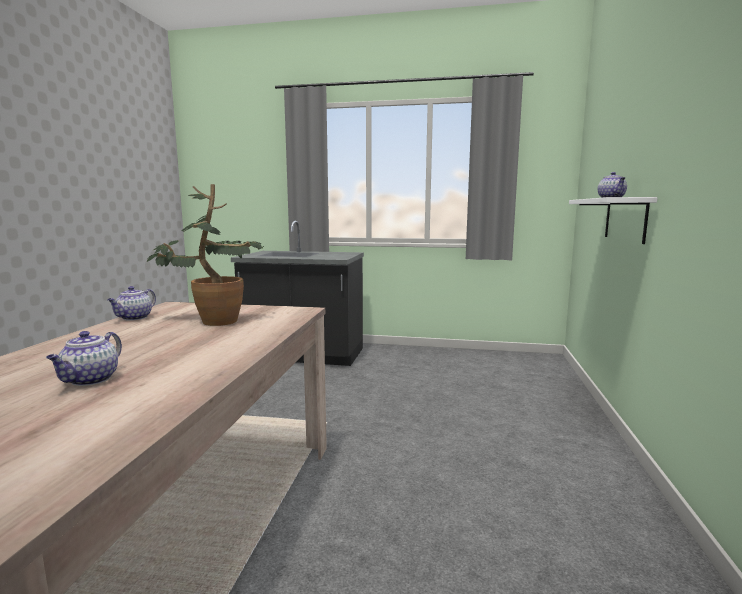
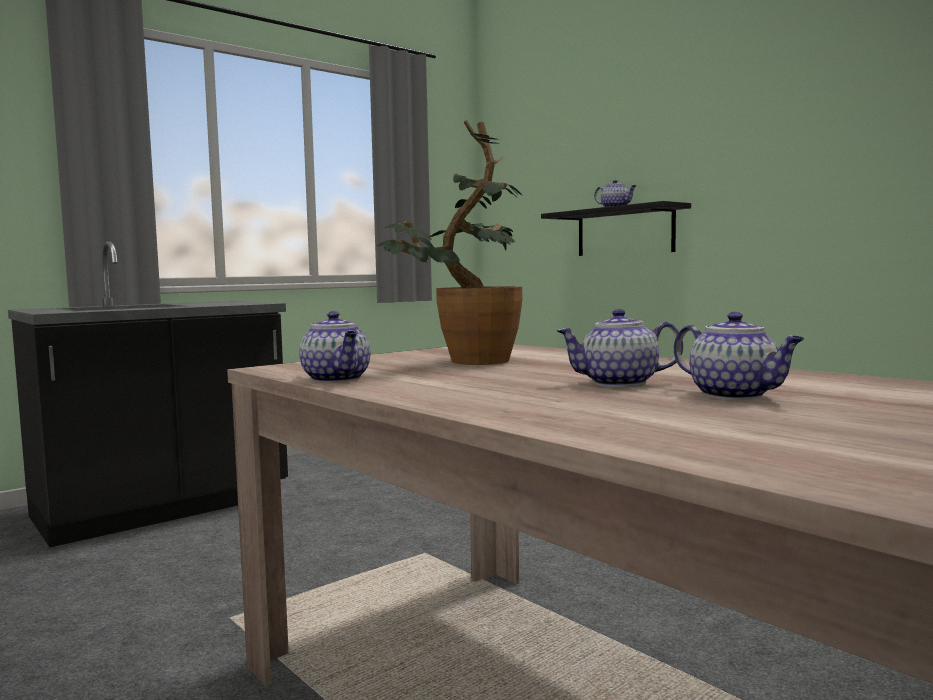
camera: 50 degrees left, 5 degrees down
white shelf [569,197,658,244] -> black shelf [541,201,691,256]
none -> teapot [556,309,683,387]

